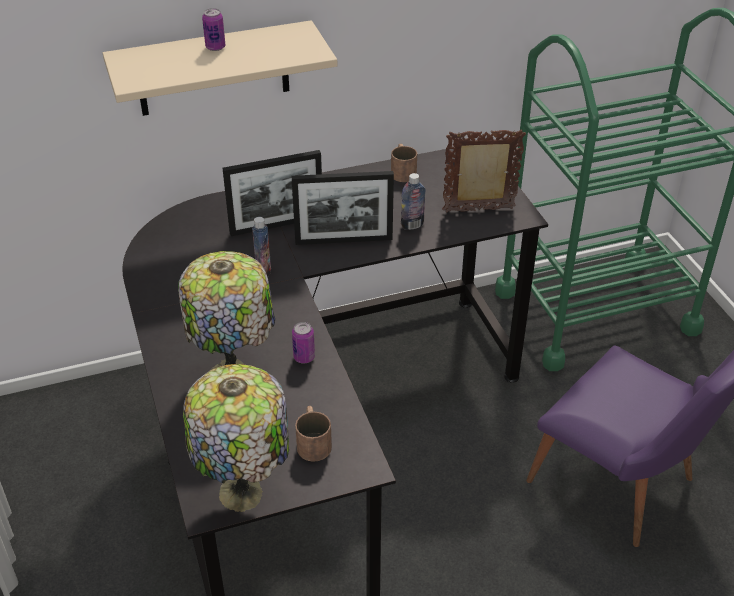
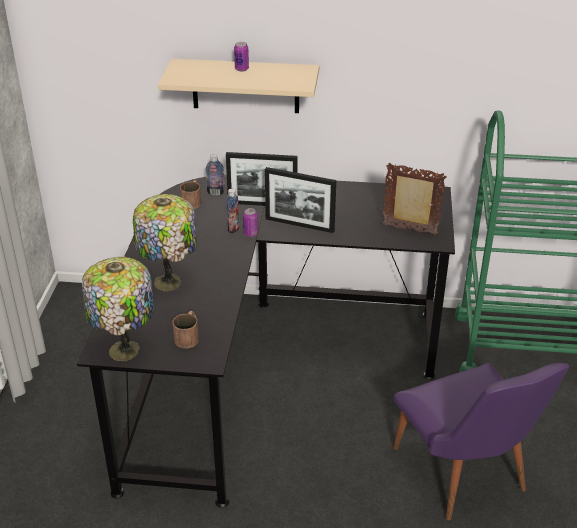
camera: 25 degrees right, 5 degrees down
can [292,322,315,364] -> can moved to [243,208,258,237]
brown mug [391,144,417,182] -> brown mug moved to [180,180,201,209]
bottle [401,173,426,230] -> bottle moved to [205,154,225,196]

